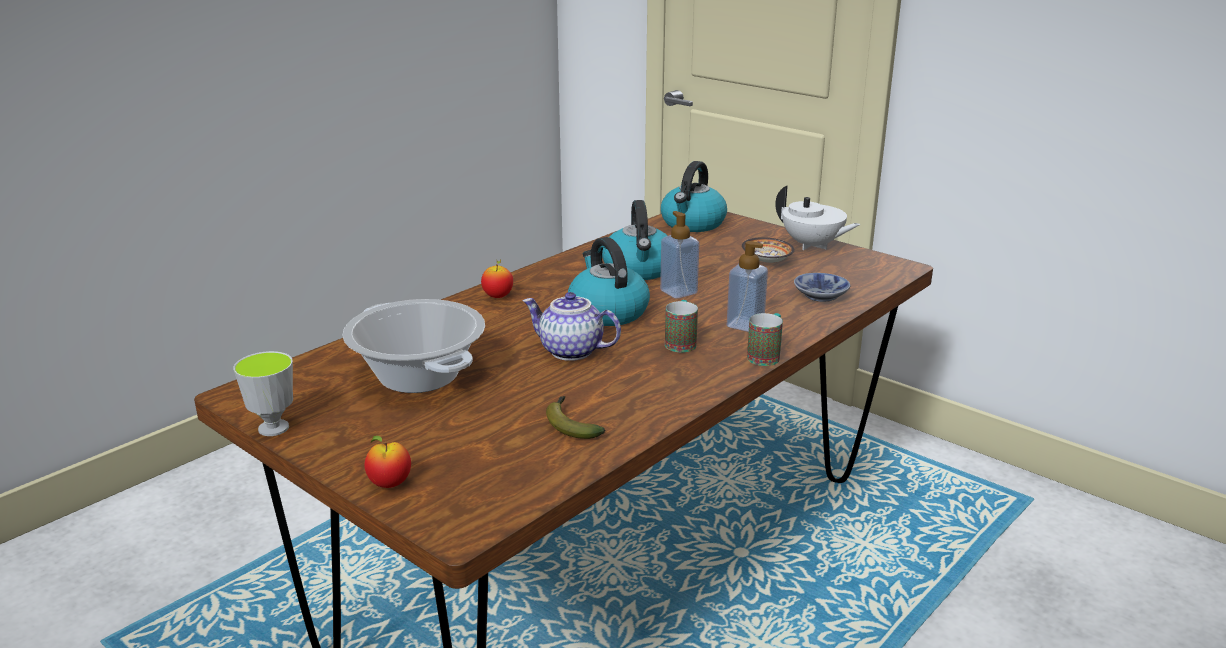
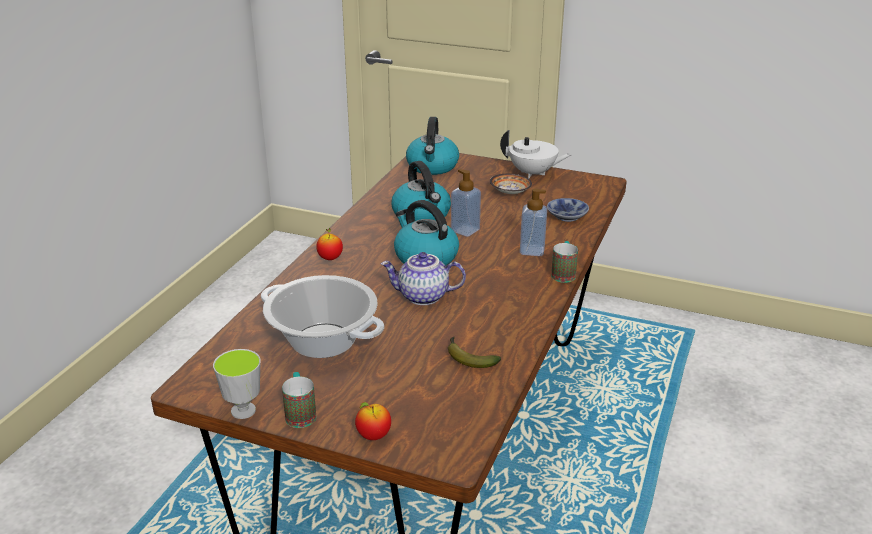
camera: 20 degrees left, 5 degrees up
mug [665,300,698,352] -> mug moved to [282,372,316,428]

